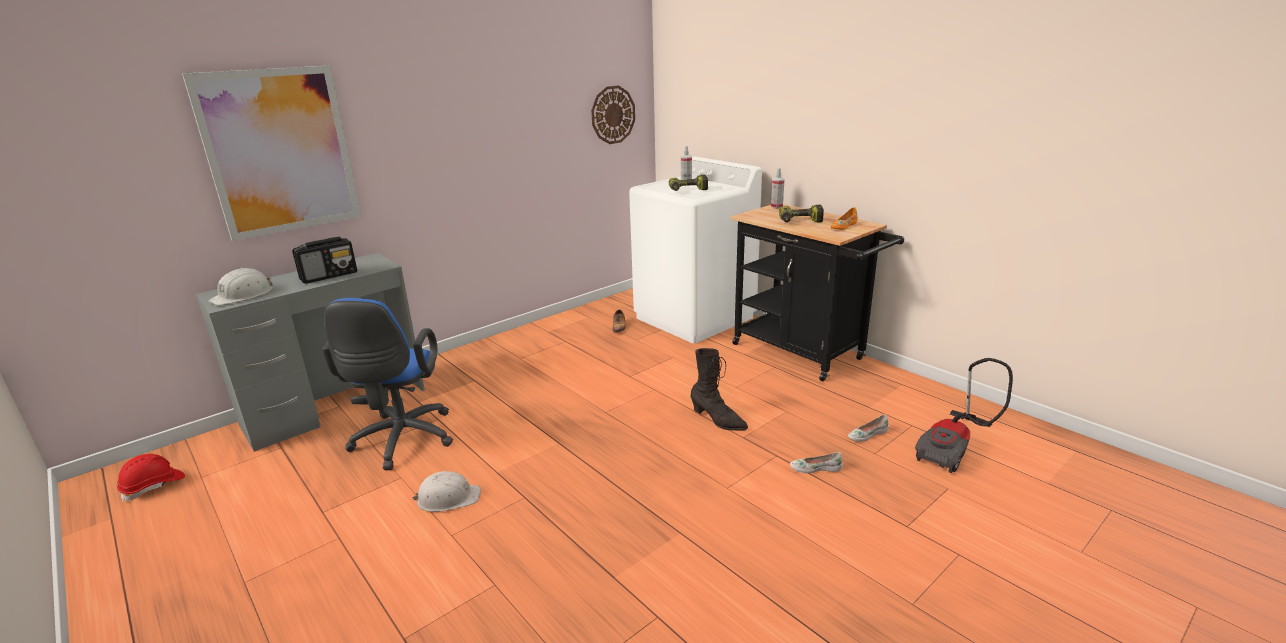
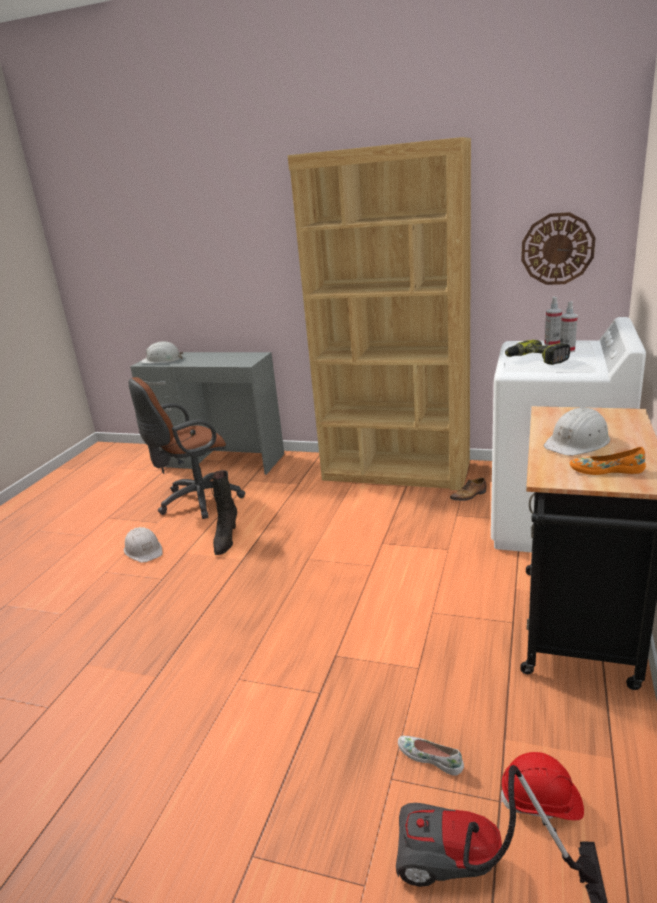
camera: 60 degrees right, 0 degrees up
red hard hat [117,454,185,502] -> red hard hat moved to [500,752,584,820]
picture [182,66,361,241] -> none
radio [292,237,357,284] -> none
blue office chair [322,298,453,470] -> brown office chair [128,377,245,519]
black boot [691,348,748,431] -> black boot moved to [211,470,237,555]
spray bottle [771,168,785,209] -> spray bottle moved to [544,297,562,346]
power drill [779,205,824,222] -> white hard hat [544,407,610,456]
white shoe [790,452,843,473] -> none
none -> brown bookcase [288,137,471,491]

